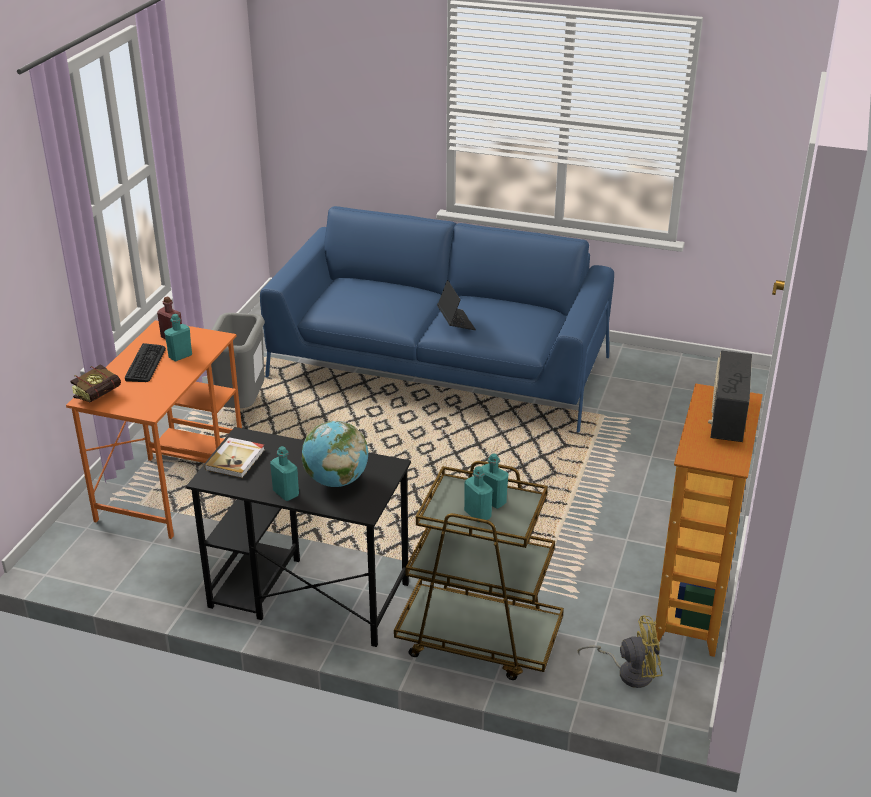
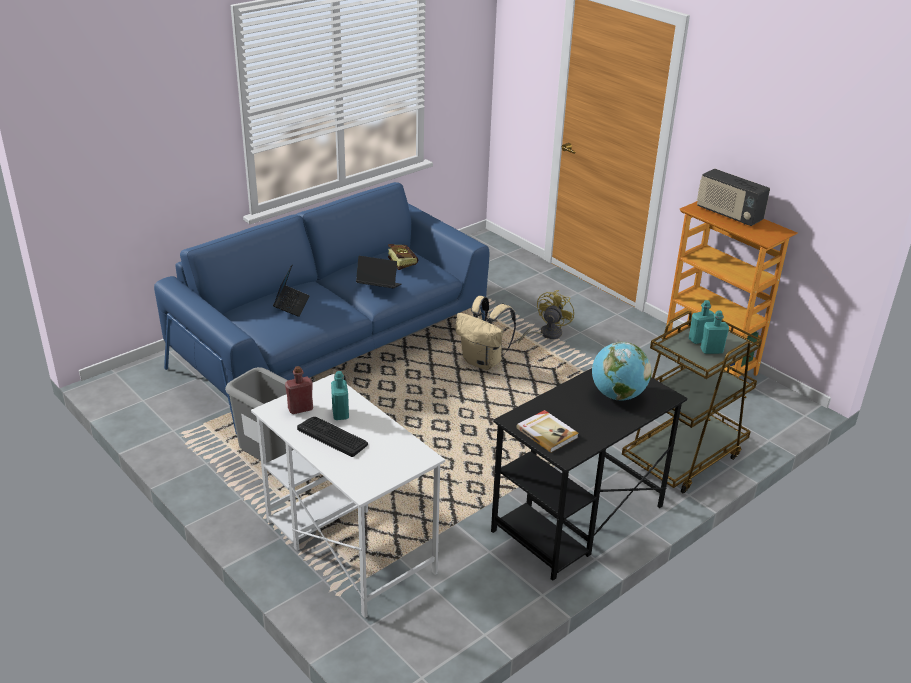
camera: 60 degrees left, 0 degrees up
orange desk [66,320,242,539] -> white desk [251,374,445,618]
book [71,364,121,402] -> book moved to [388,244,418,270]
turquoise bottle [270,446,299,501] -> none
yellow fan [578,615,663,688] -> yellow fan moved to [518,290,574,344]
none -> laptop [273,264,310,317]
none -> beige backpack [455,296,516,370]

